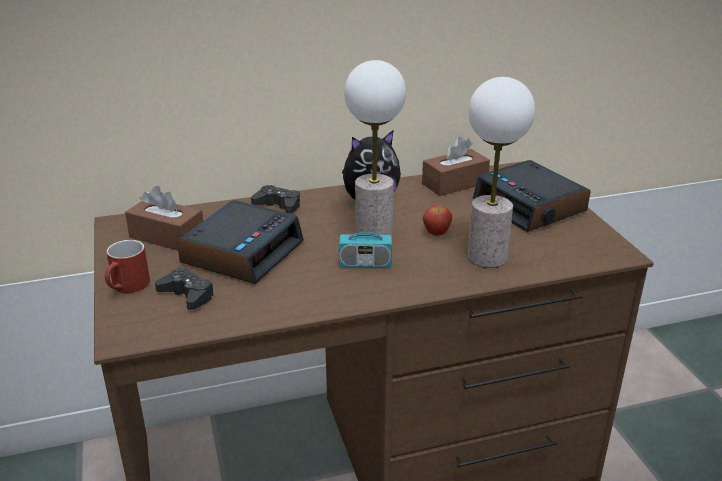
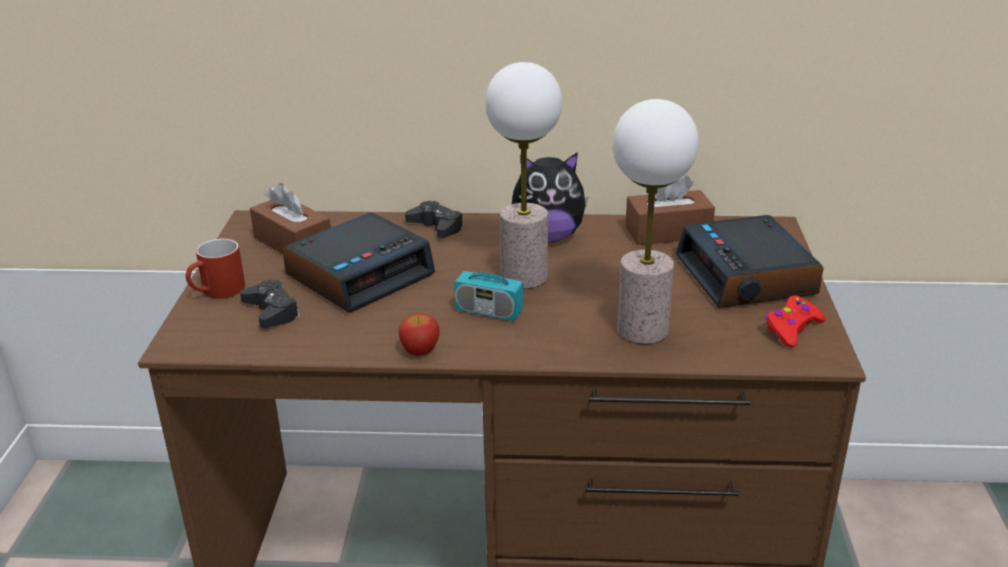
camera: 20 degrees right, 0 degrees up
apple [423,206,452,236] -> apple moved to [399,314,439,356]
none -> red game controller [765,295,826,347]

